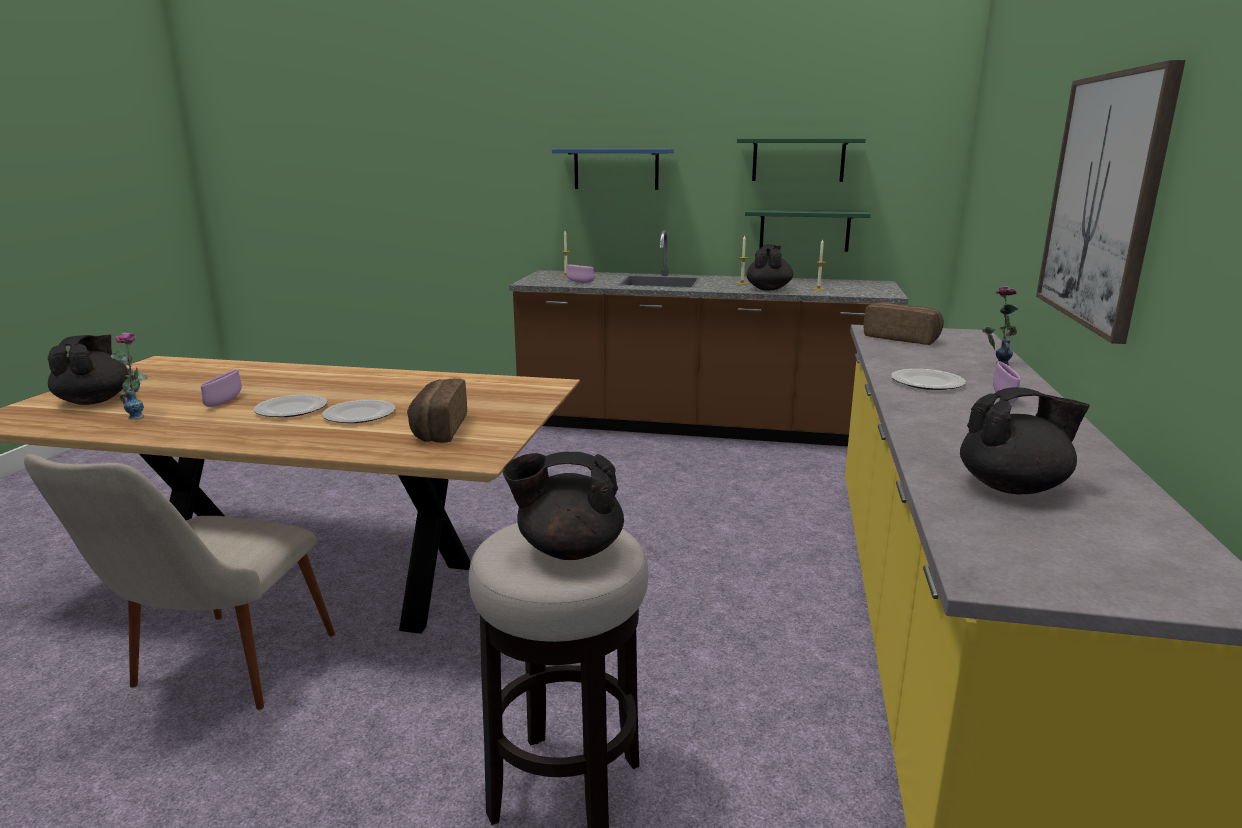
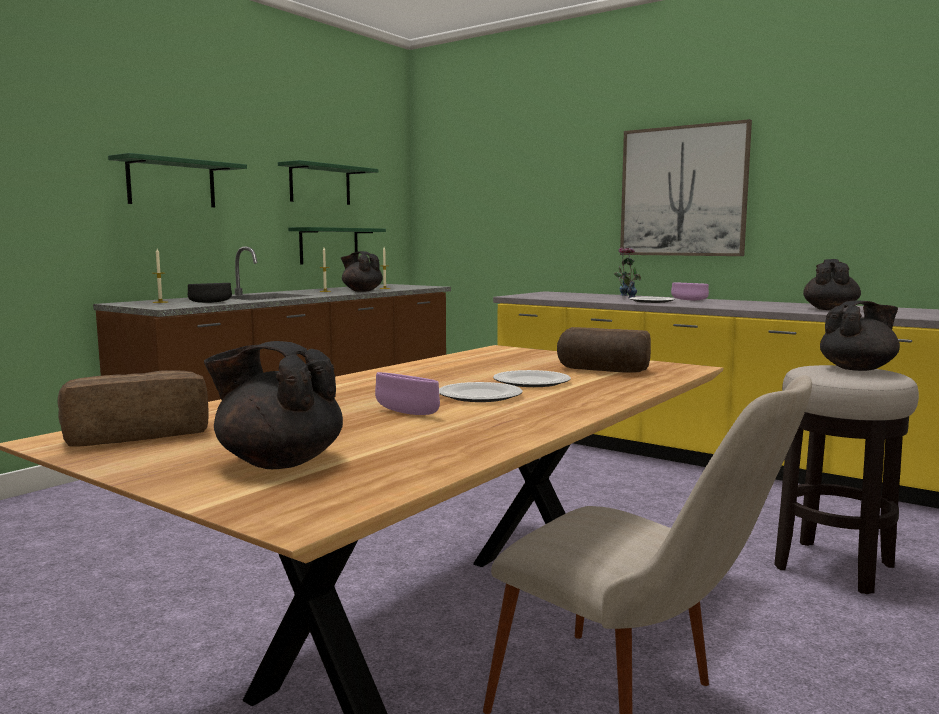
camera: 65 degrees left, 10 degrees down
vase [111,333,148,420] -> vase moved to [614,248,641,298]
black teapot [503,452,624,560] -> black teapot turned 135 degrees counterclockwise [820,301,900,371]
blue shelf [552,149,674,190] -> green shelf [108,153,247,207]
purple bowl [566,264,594,283] -> black bowl [188,283,232,303]
bread [863,303,944,345] -> bread moved to [57,370,209,447]

